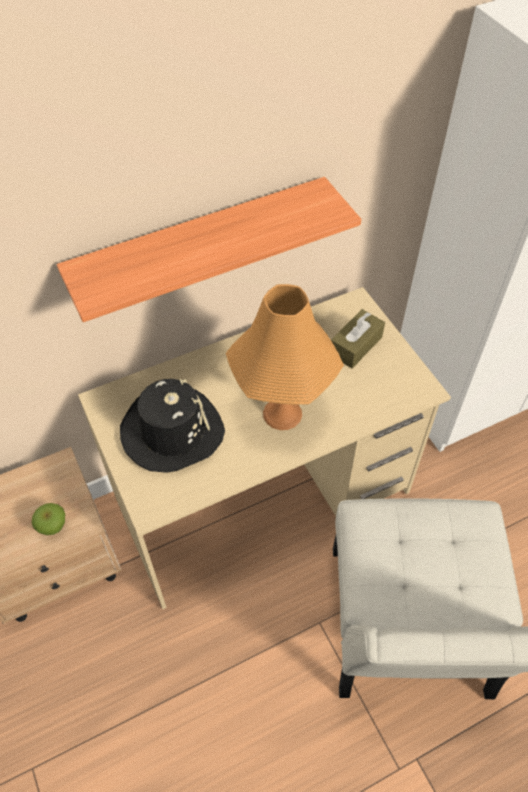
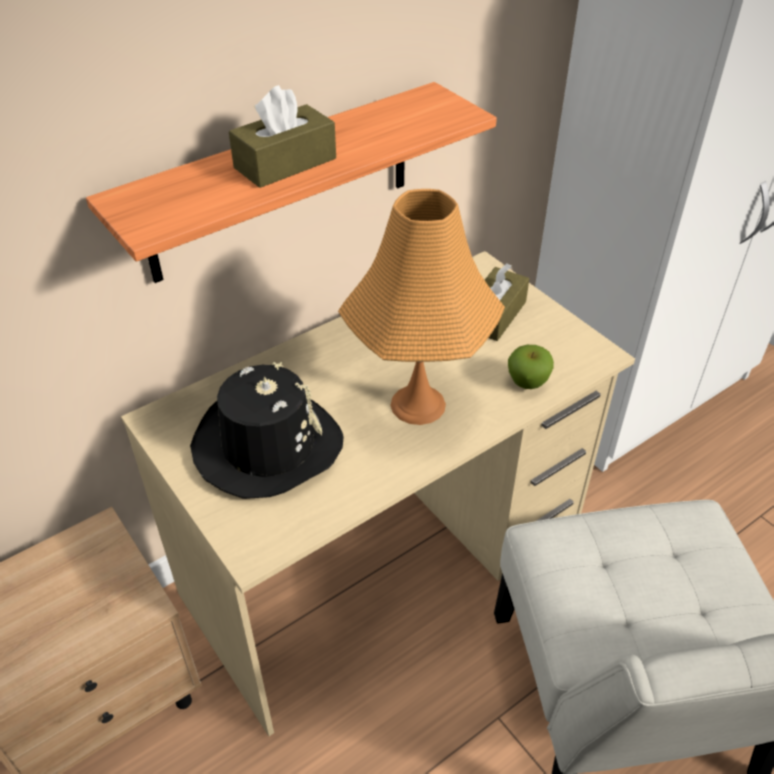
camera: 10 degrees left, 10 degrees down
apple [32,503,65,535] -> apple moved to [508,345,554,389]
none -> brown tissue box [229,85,336,188]

